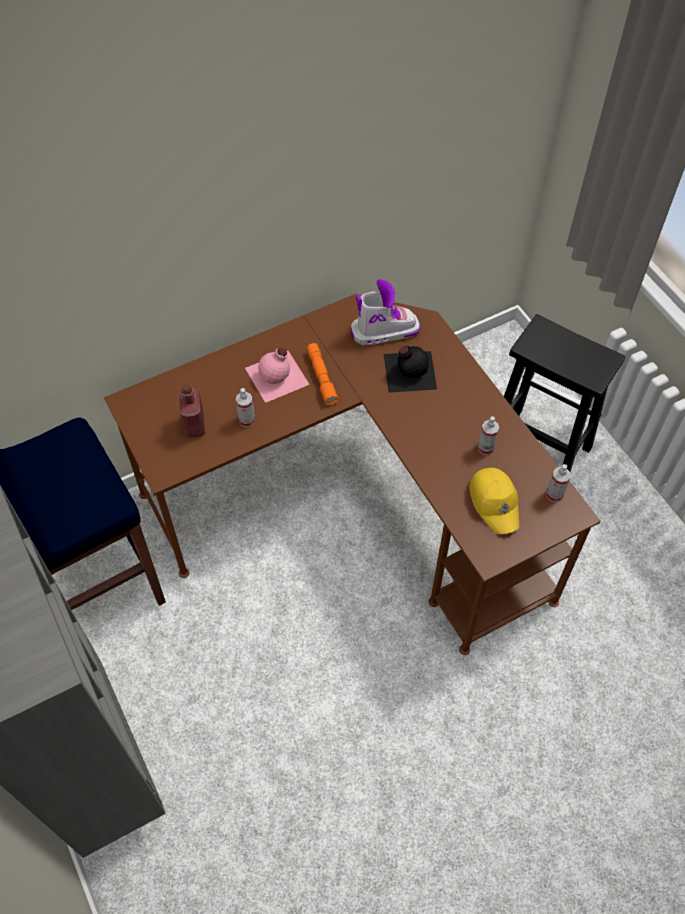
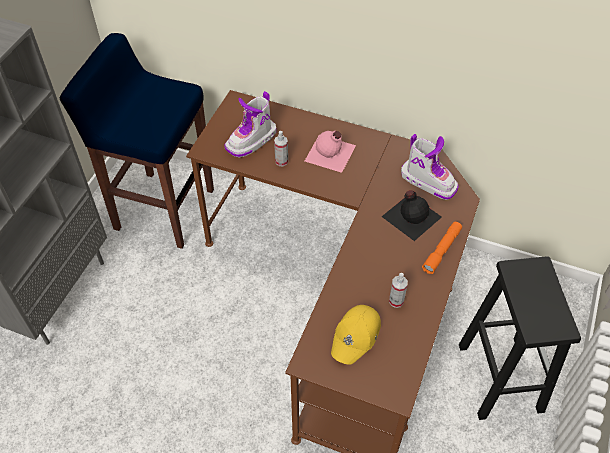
camera: 50 degrees right, 5 degrees down
red bottle [179,384,205,438] -> boot [224,91,277,157]
orange flashlight [307,343,339,406] -> orange flashlight moved to [422,222,462,274]
spray bottle [546,464,570,502] -> none

